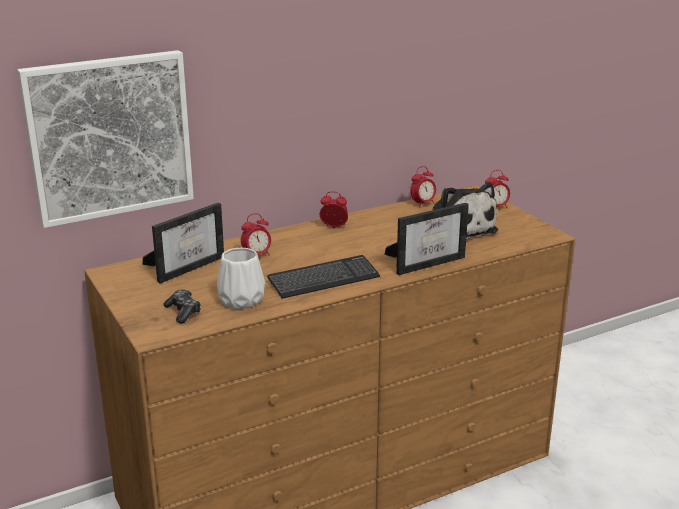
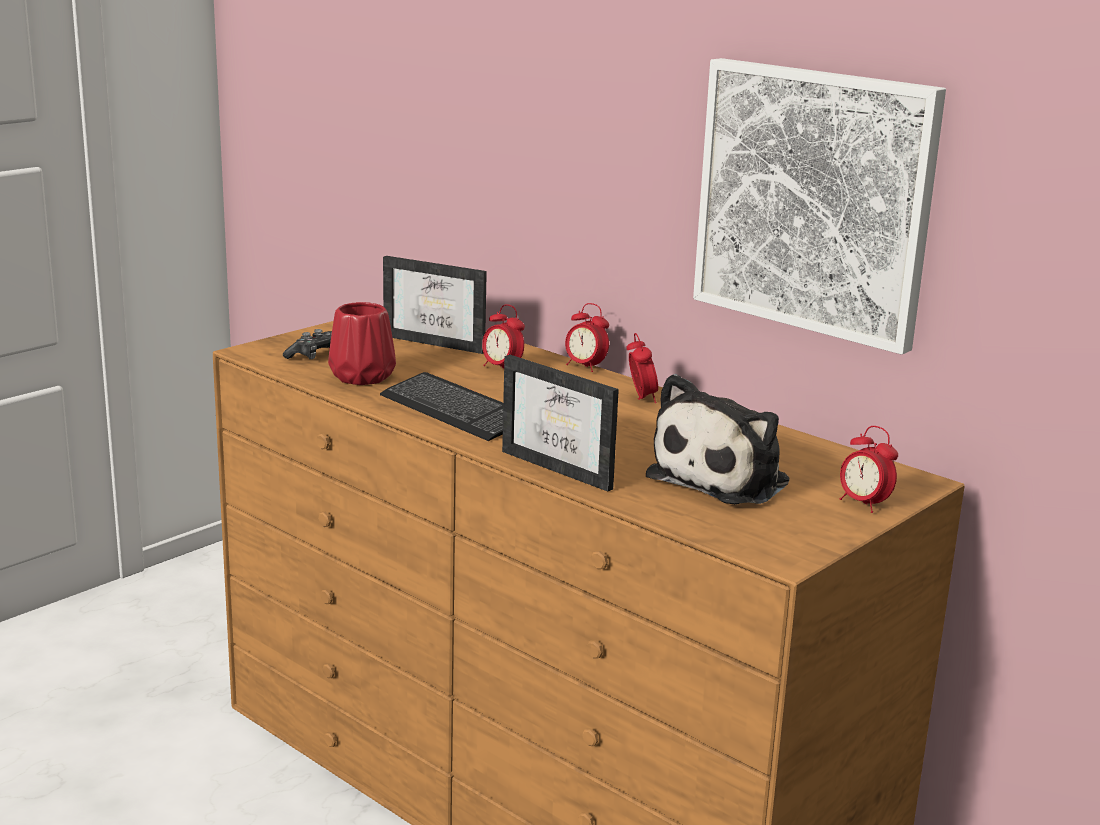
camera: 70 degrees right, 5 degrees down
picture [17,50,194,228] -> picture moved to [693,58,946,355]
white vase [217,248,265,309] -> red vase [328,302,396,385]
alarm clock [411,166,436,207] -> alarm clock moved to [565,303,609,372]

